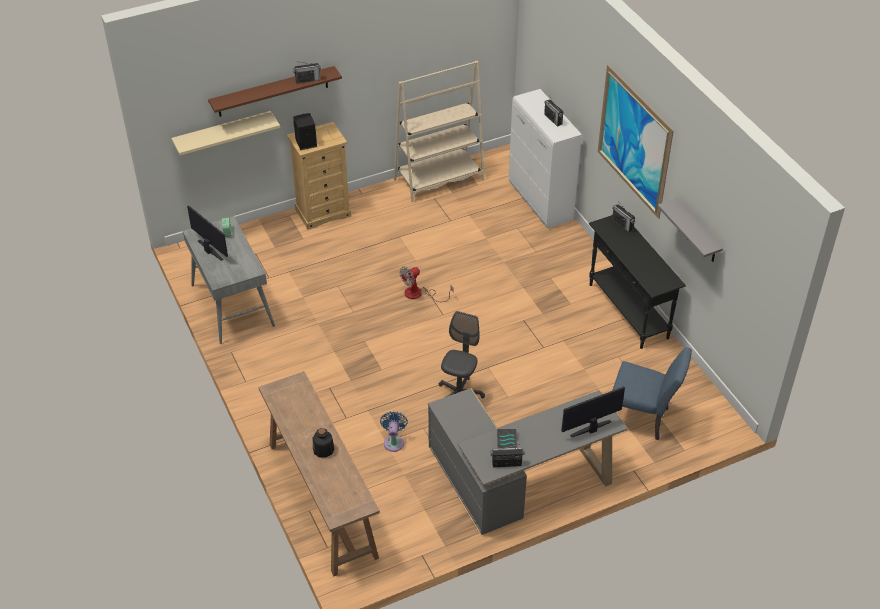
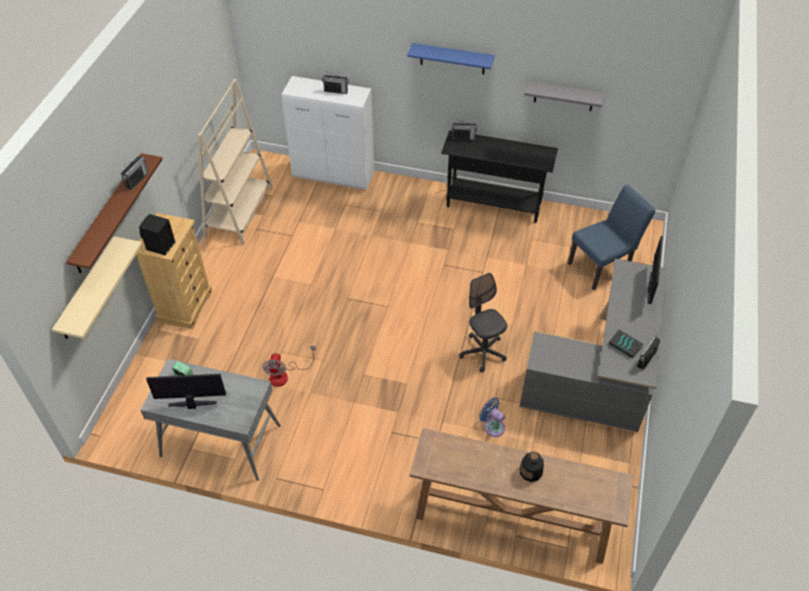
camera: 50 degrees left, 5 degrees up
fan [399,266,454,302] -> fan moved to [262,346,316,387]
picture [598,65,674,219] -> blue shelf [407,43,495,74]

